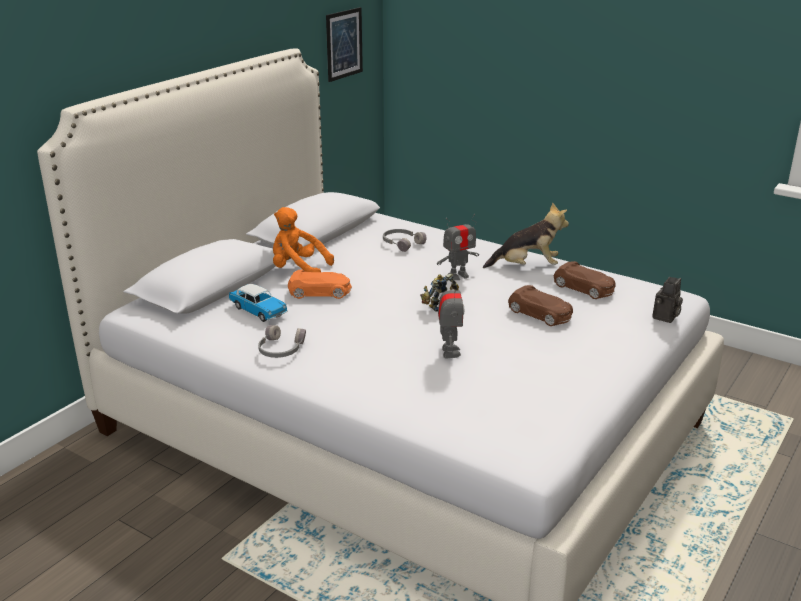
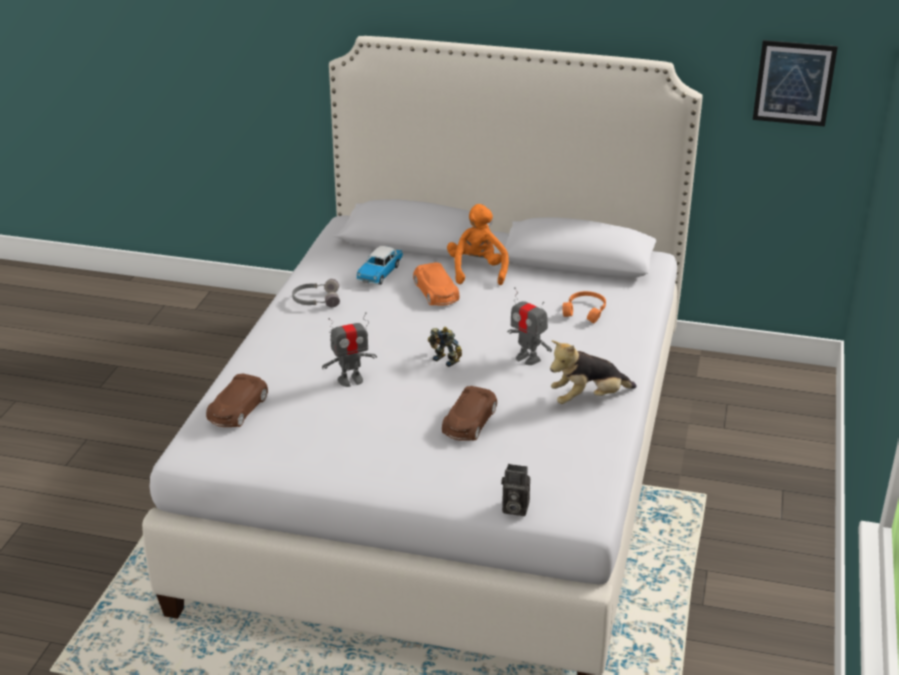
camera: 70 degrees right, 5 degrees up
grey headphones [383,229,426,252] -> orange headphones [562,291,606,323]
plush toy [483,202,569,268] -> plush toy turned 90 degrees clockwise [550,340,637,404]
brown toy car [554,261,616,299] -> brown toy car moved to [206,374,268,427]

